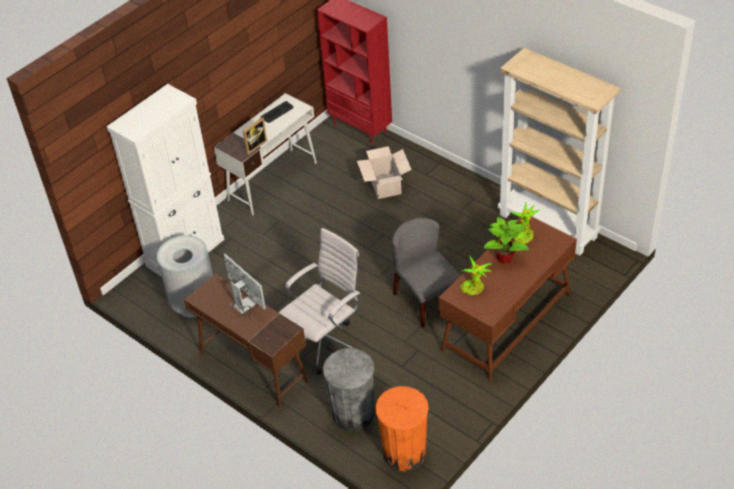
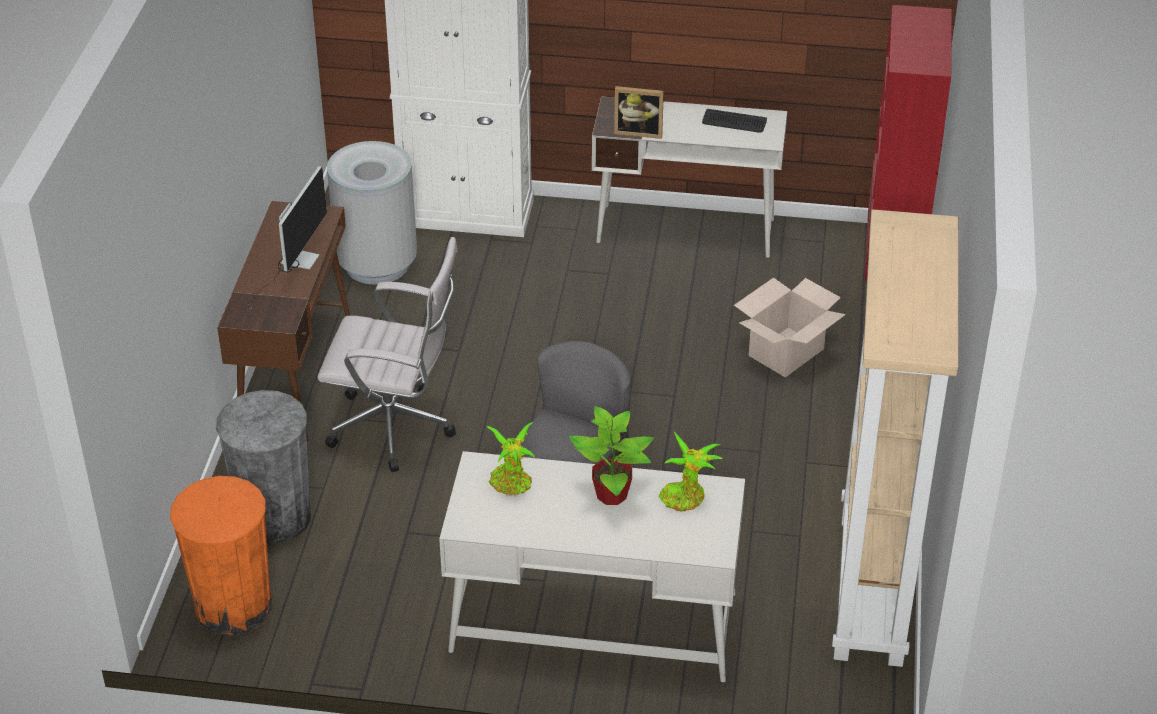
camera: 55 degrees right, 5 degrees down
brown desk [439,216,577,382] -> white desk [439,451,745,682]

